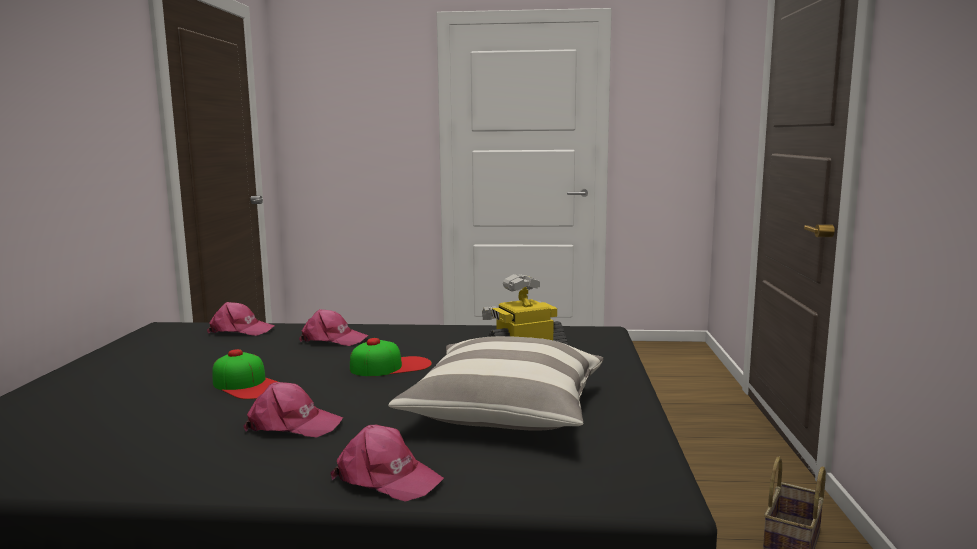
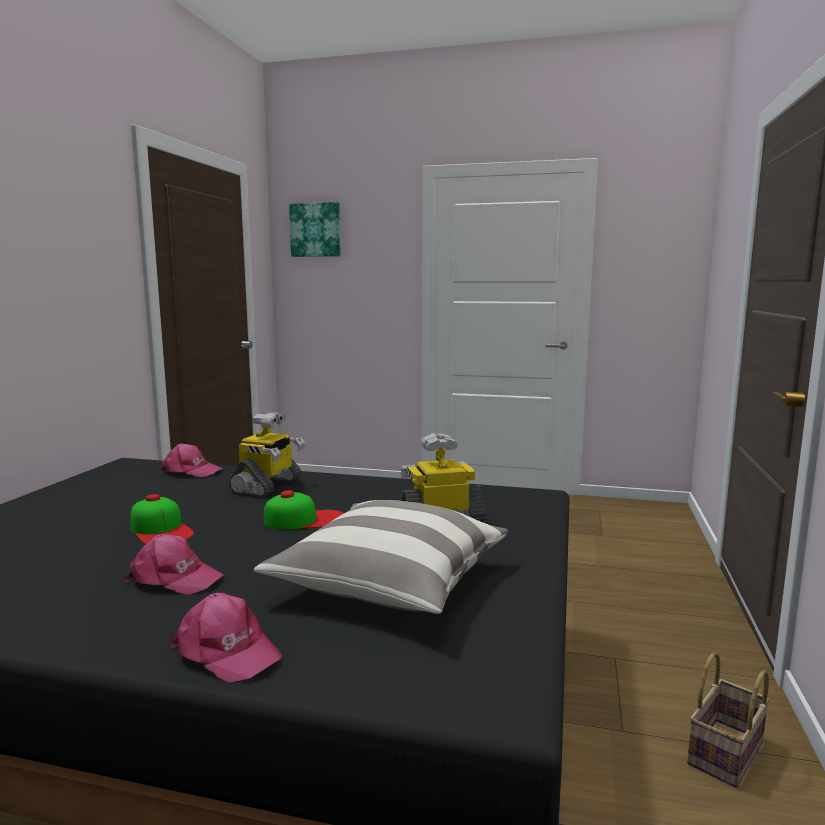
camera: 10 degrees right, 0 degrees up
pink cap [299,309,368,346] -> toy robot [229,412,305,497]
none -> picture [289,202,341,257]

